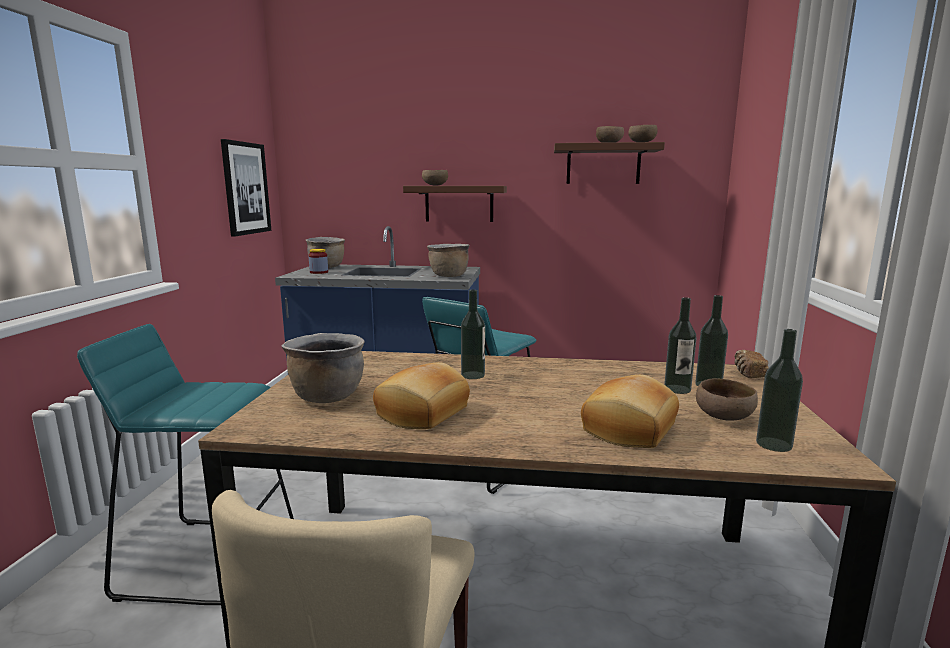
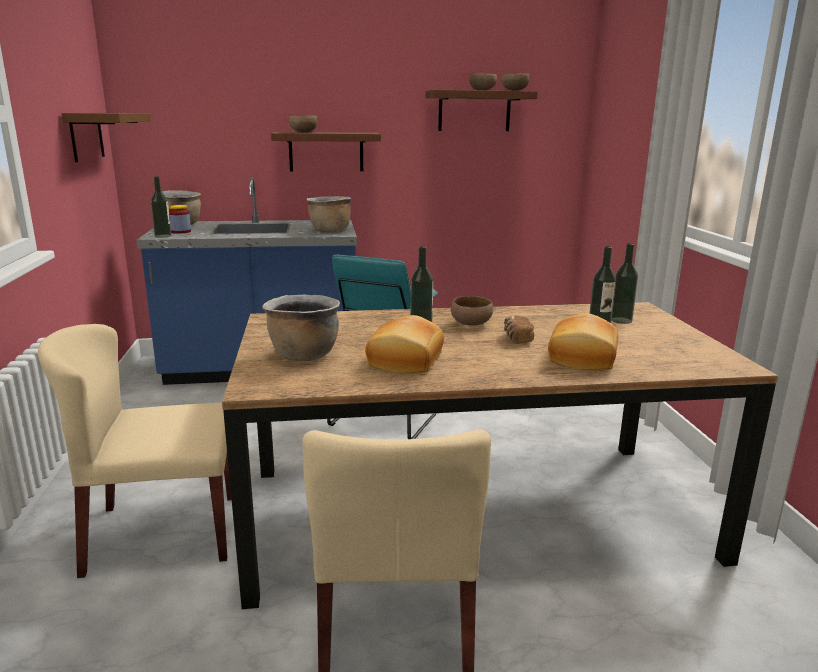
camera: 15 degrees left, 5 degrees up
turquoise stool [77,324,294,605] -> beige chair [38,324,232,578]
picture [221,139,271,237] -> brown shelf [61,113,151,162]
brown bowl [696,379,758,421] -> brown bowl moved to [451,296,493,326]
bread [734,350,769,378] -> bread moved to [504,315,534,344]
bottle [756,329,803,452] -> bottle moved to [151,176,172,238]

